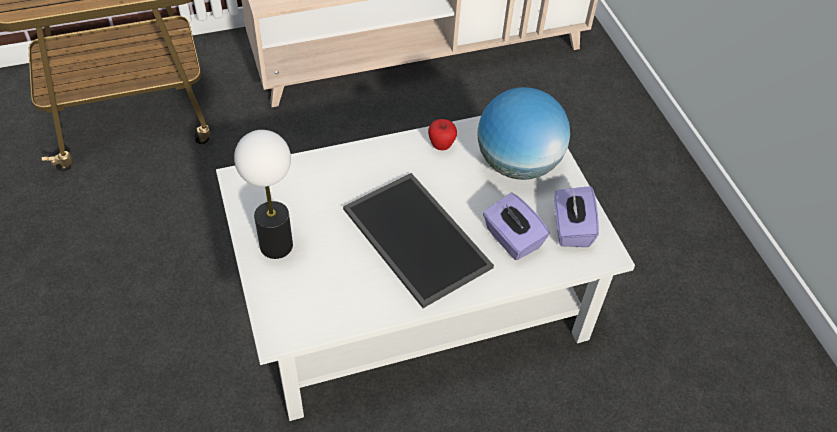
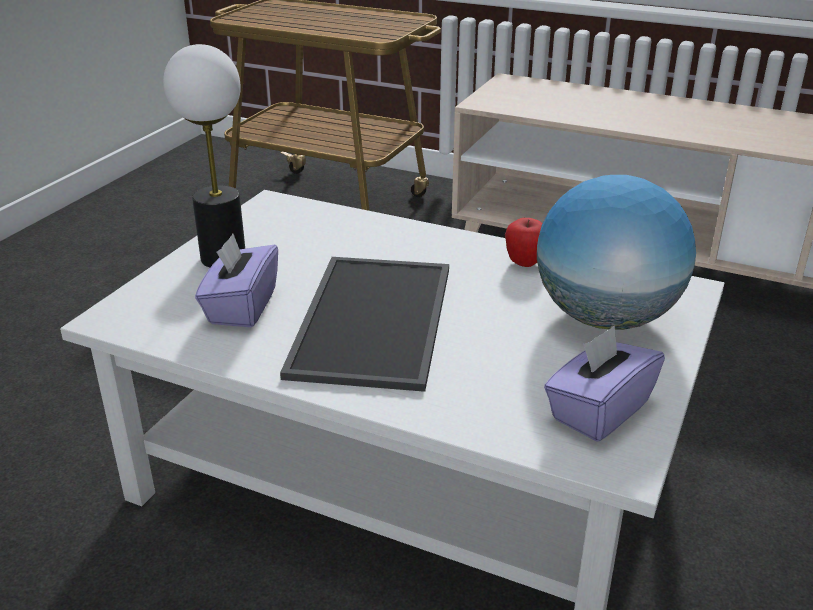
camera: 45 degrees right, 20 degrees down
purple tissue box [483,193,550,260] -> purple tissue box moved to [195,234,278,327]

